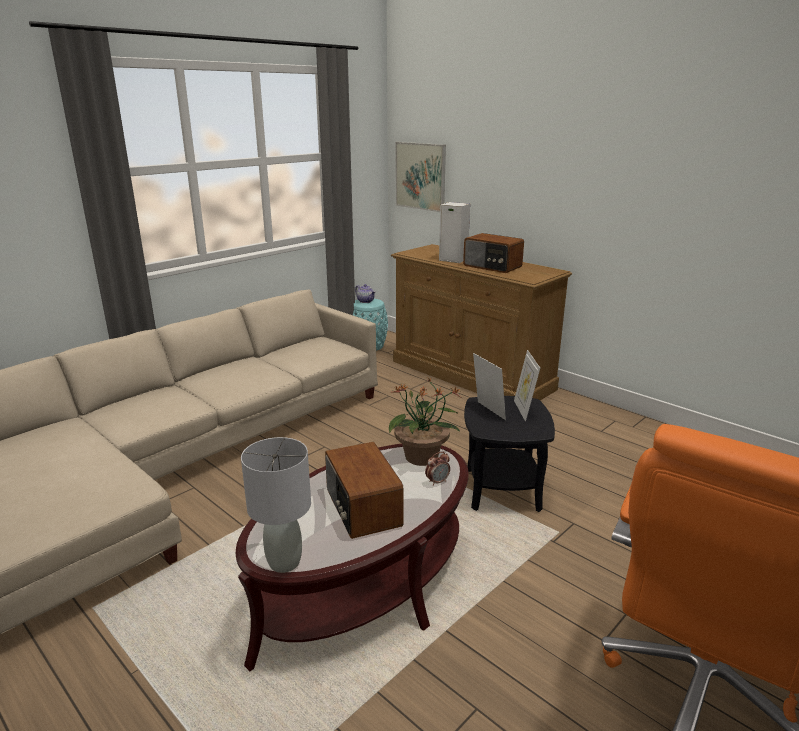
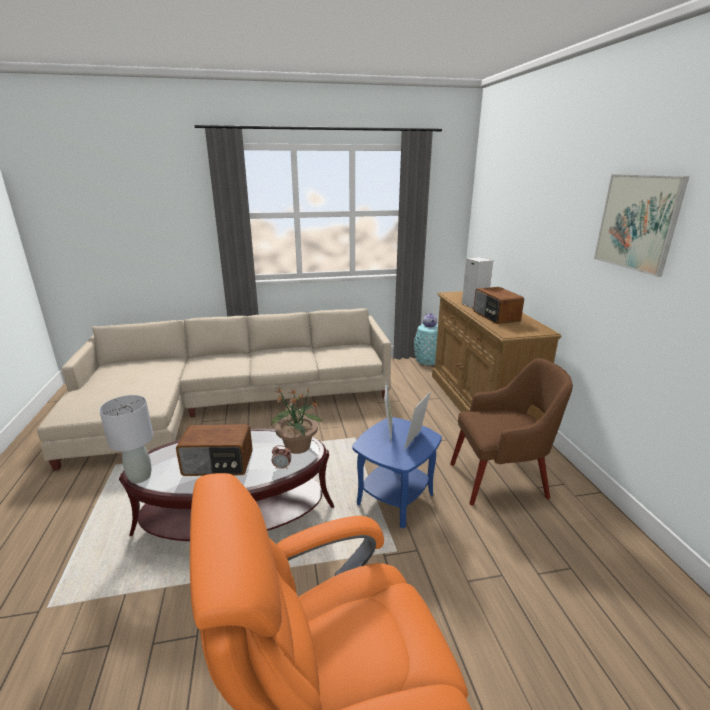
camera: 35 degrees right, 0 degrees up
radio [325,442,404,539] -> radio turned 105 degrees counterclockwise [176,424,253,476]
picture [396,142,446,212] -> picture moved to [594,174,689,277]
black side table [464,396,555,512] -> blue side table [352,417,442,528]
none -> brown armchair [450,358,573,505]

